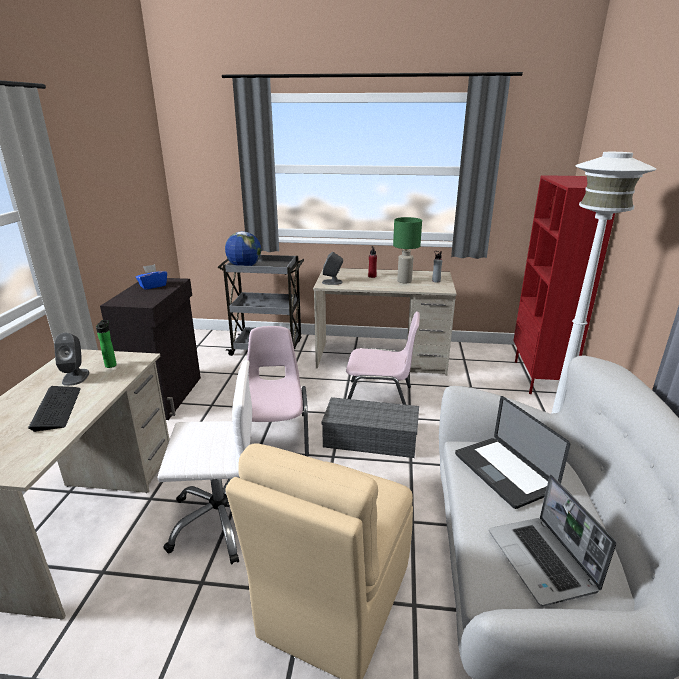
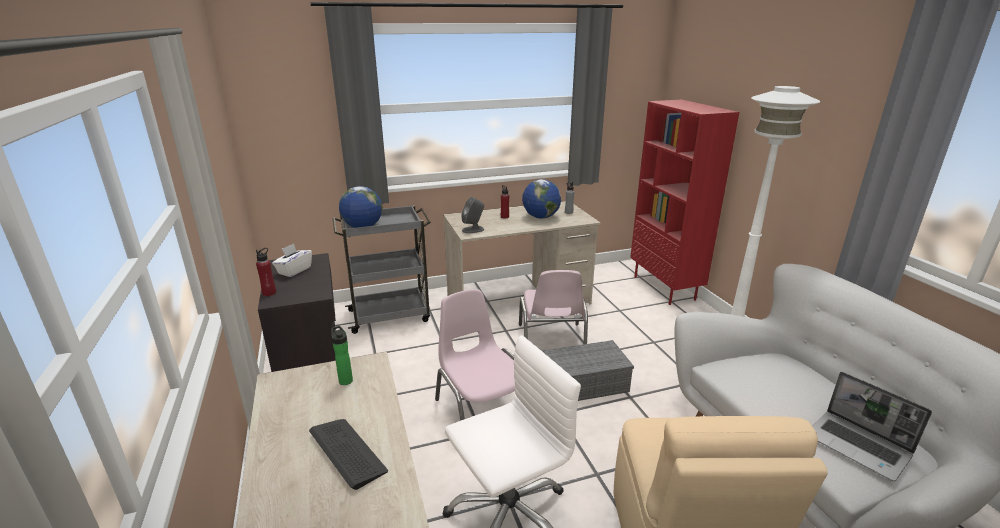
camera: 25 degrees left, 0 degrees up
grey speaker [54,333,89,386] -> none
blue tissue box [136,264,167,290] -> white tissue box [272,243,312,277]
pink chair [346,311,420,405] -> pink chair turned 105 degrees clockwise [519,270,588,345]
green table lamp [393,217,422,284] -> globe [522,179,561,218]
laptop [455,396,570,509] -> none
none -> red bottle [256,248,276,296]

